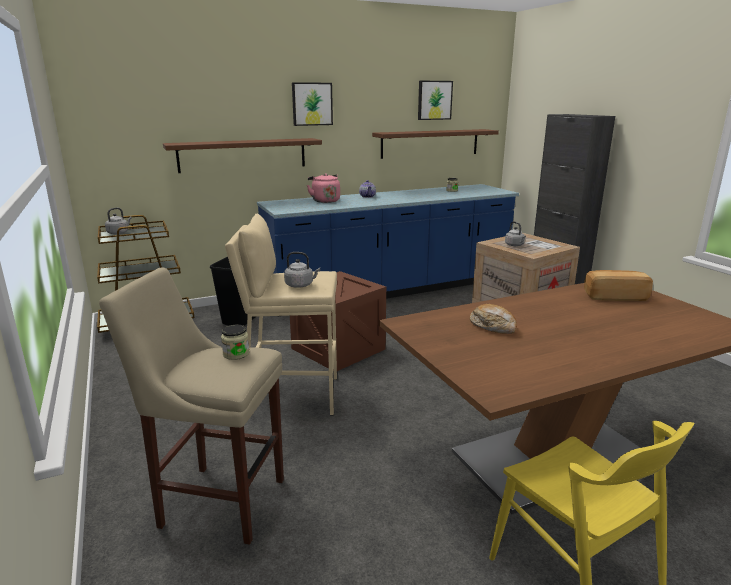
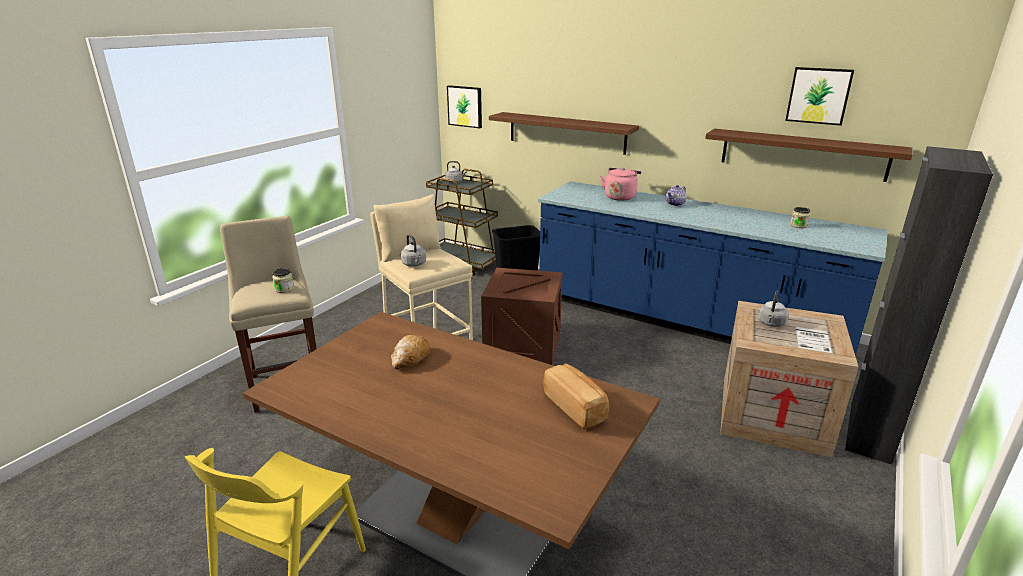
camera: 55 degrees right, 5 degrees up
picture [292,82,333,126] -> picture moved to [447,85,482,128]

